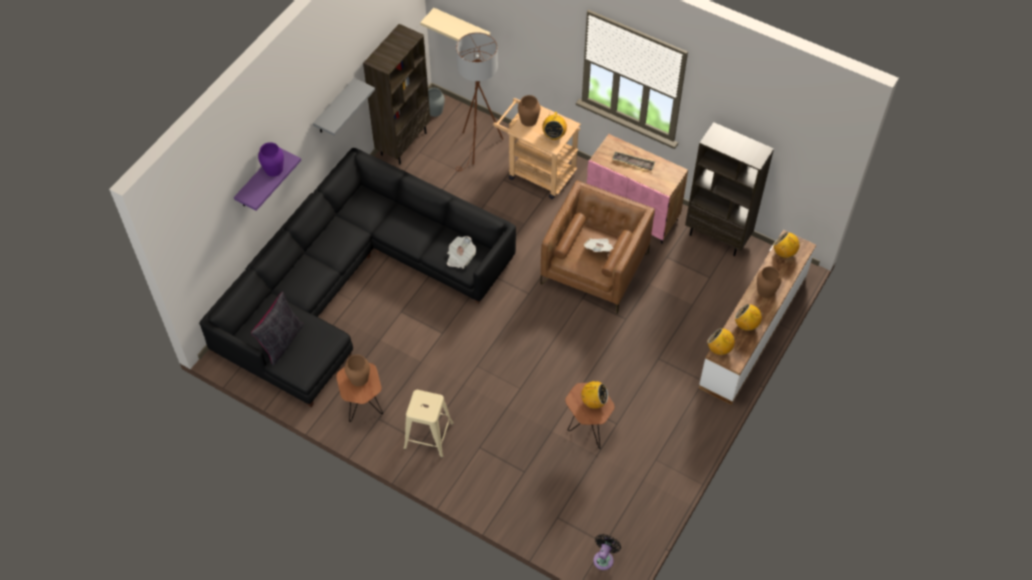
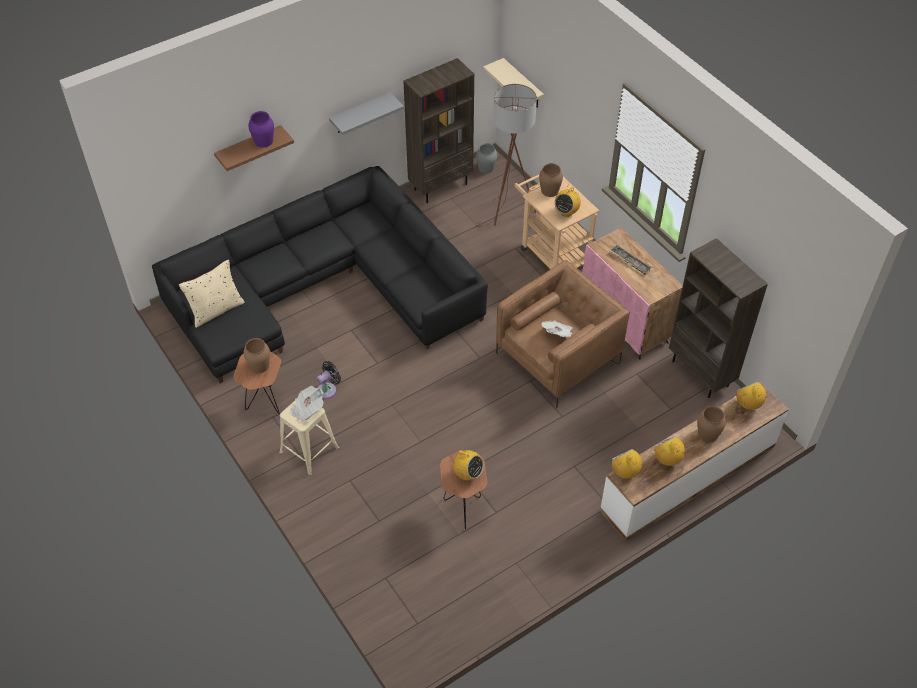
camera: 25 degrees right, 5 degrees down
purple shelf [234,148,301,211] -> brown shelf [214,125,294,171]
black pillow [251,292,304,366] -> beige pillow [179,260,245,328]
newspaper [447,236,476,269] -> newspaper moved to [289,386,324,423]
black fan [593,534,621,570] -> black fan moved to [317,361,341,399]

